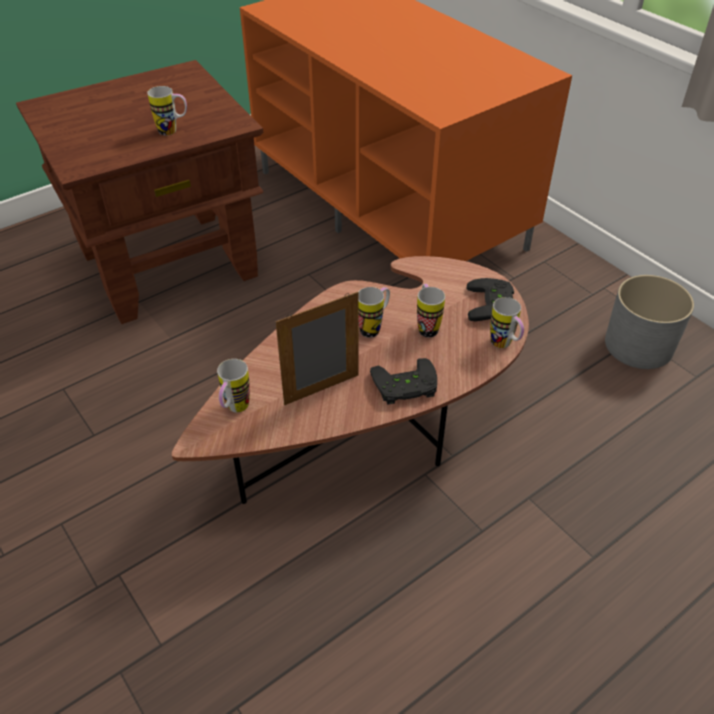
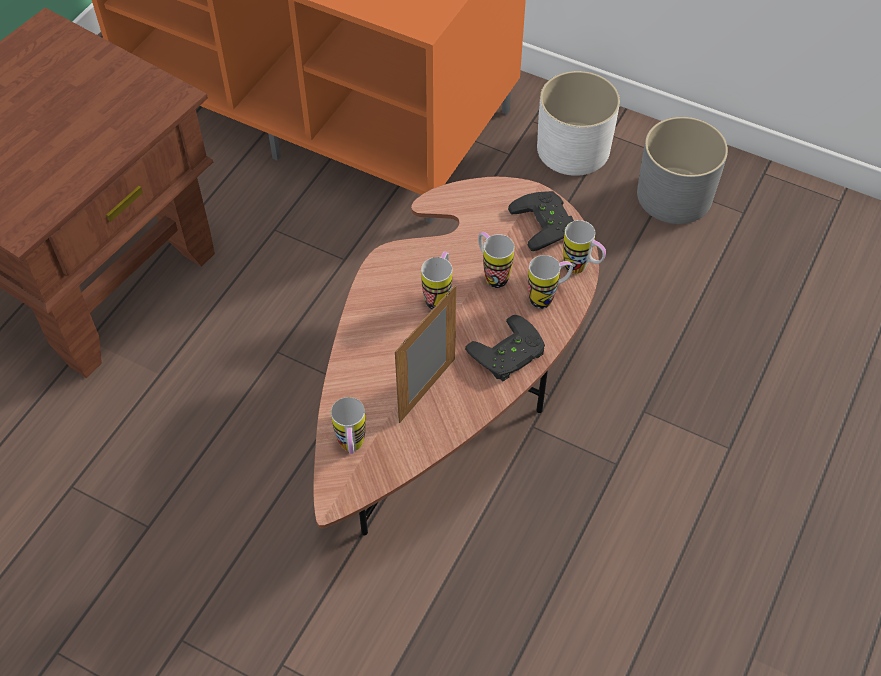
camera: 25 degrees left, 10 degrees up
mug [147,86,187,136] -> mug moved to [528,255,573,309]
none -> white planter [537,71,620,176]

